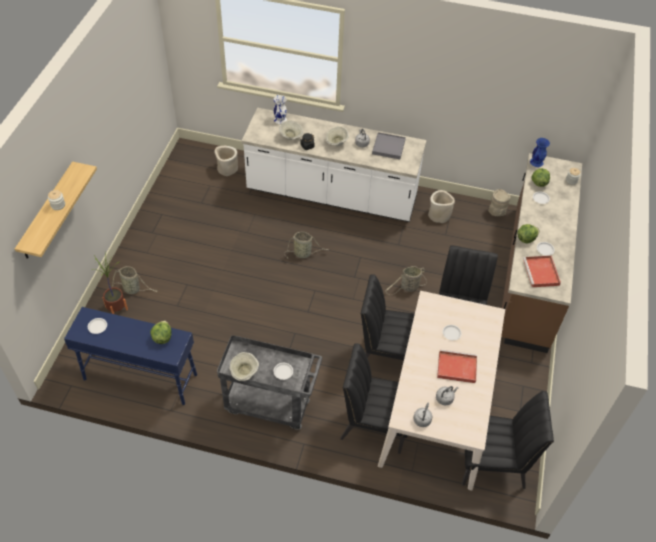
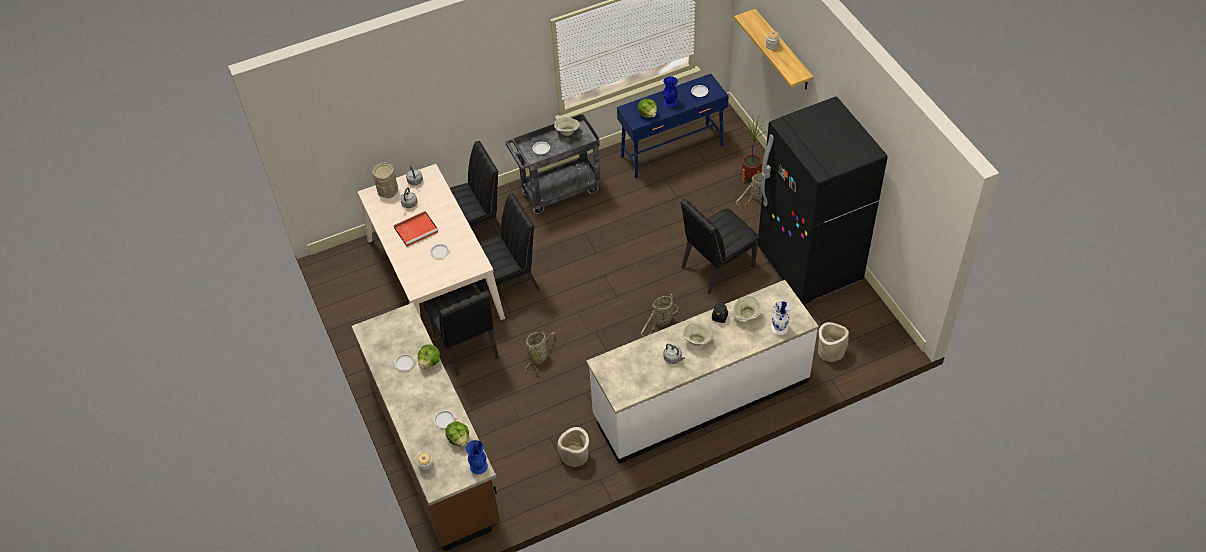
camera: 145 degrees right, 0 degrees up
grey tray [372,132,406,159] -> none
black chair [462,391,554,489] -> black chair moved to [680,199,760,295]
beige vase [489,189,511,216] -> beige vase moved to [372,162,398,198]
red tray [523,256,561,287] -> none
none -> blue vase [663,76,678,107]
none -> black fridge [758,96,888,305]

